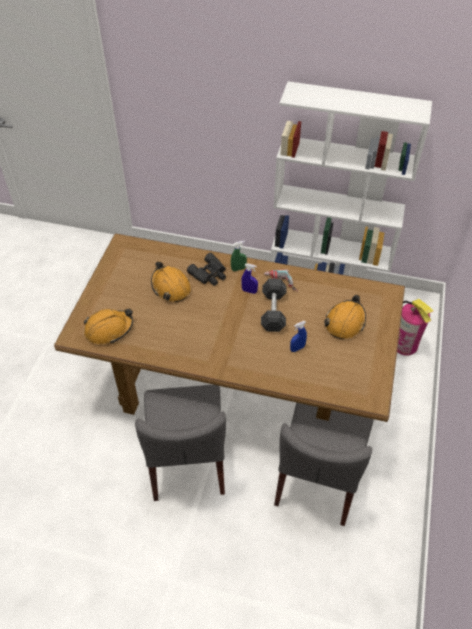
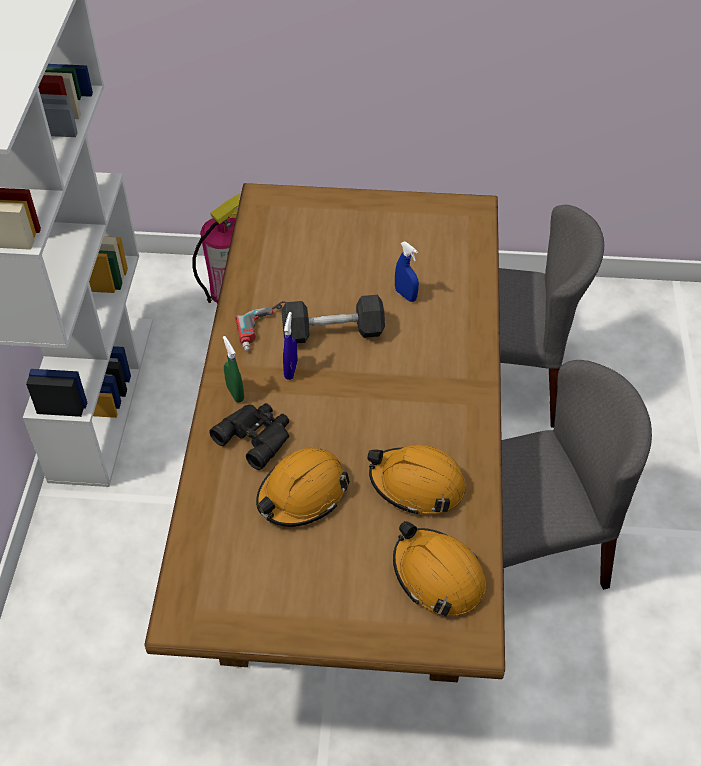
camera: 100 degrees left, 0 degrees up
orange hard hat [324,295,366,339] -> orange hard hat moved to [367,445,466,514]

